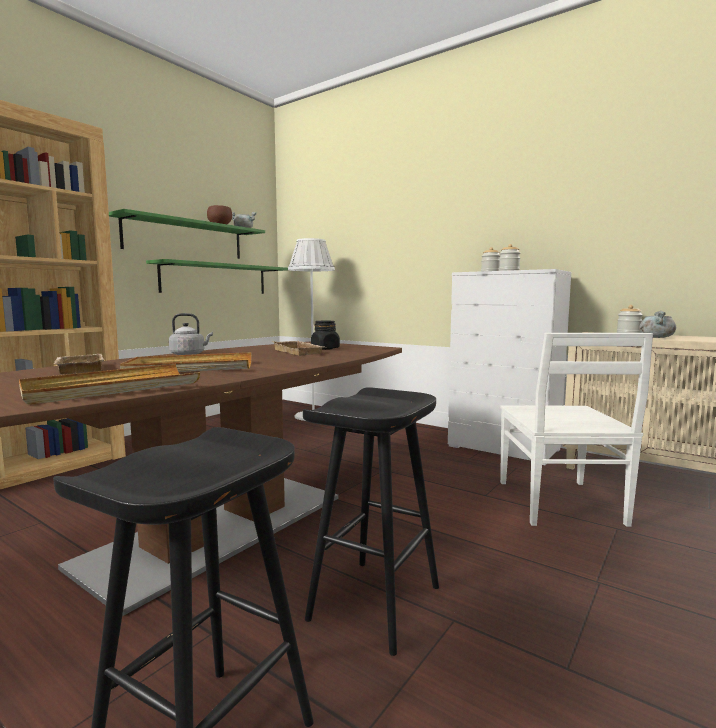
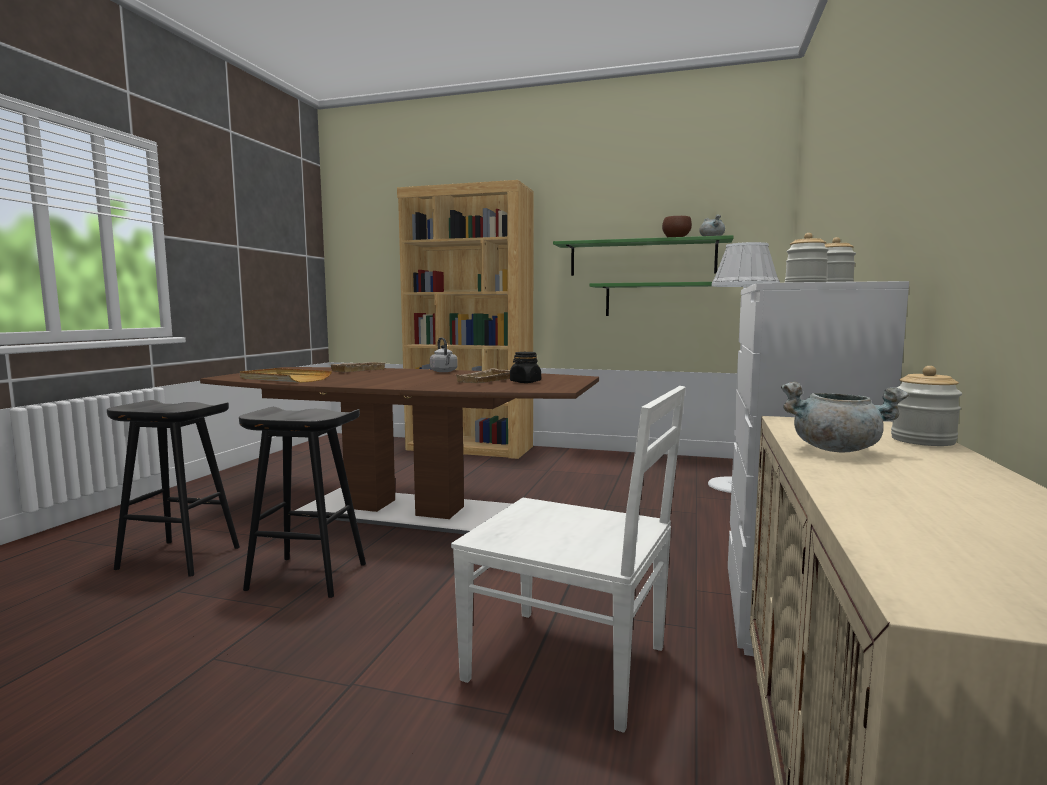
camera: 70 degrees right, 0 degrees up
beige tray [120,352,251,372] -> none
white chair [500,333,653,527] -> white chair turned 135 degrees counterclockwise [451,386,686,733]

